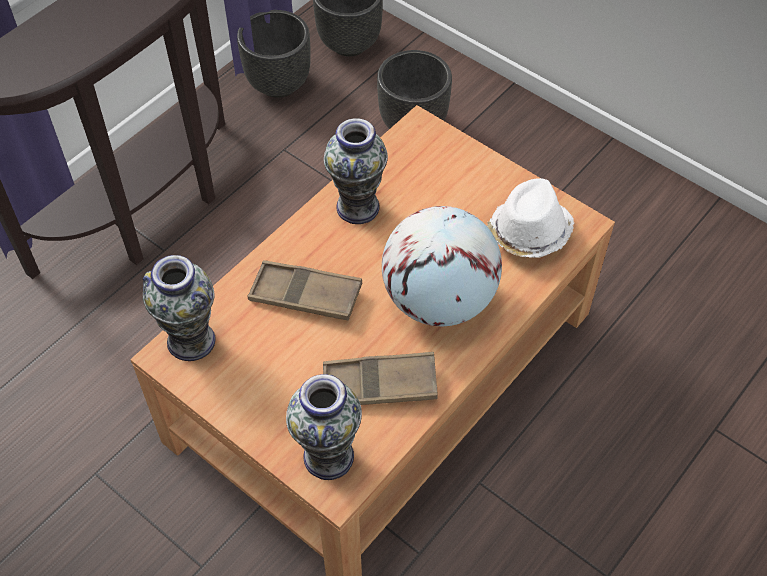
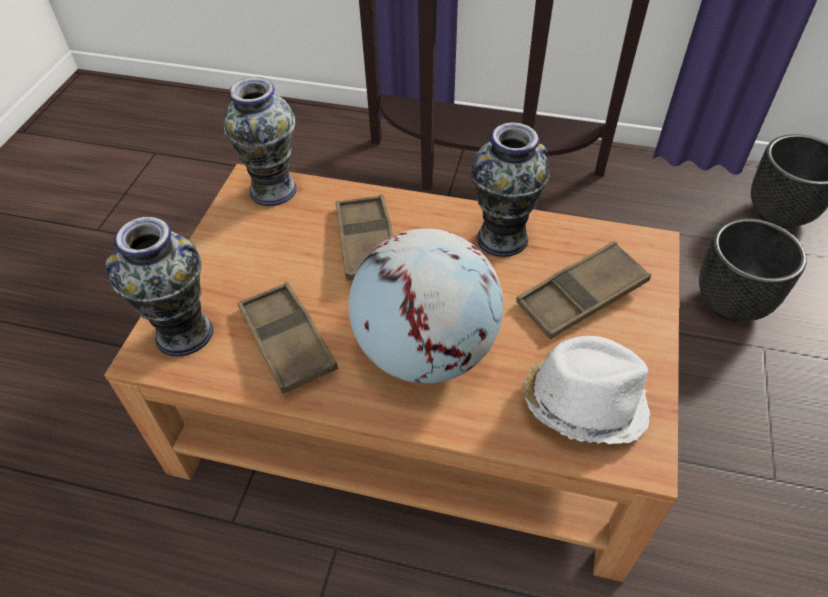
camera: 65 degrees right, 5 degrees down
black planter [237,10,310,98] -> none
none -> brown tray [516,241,651,339]

